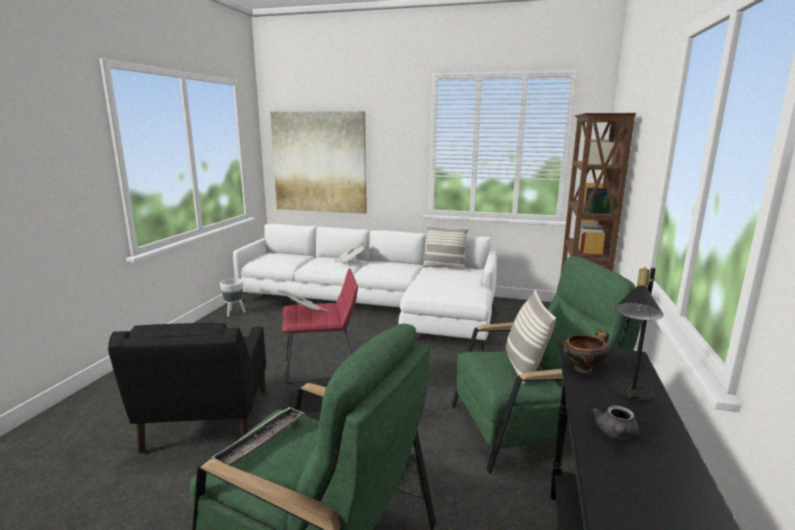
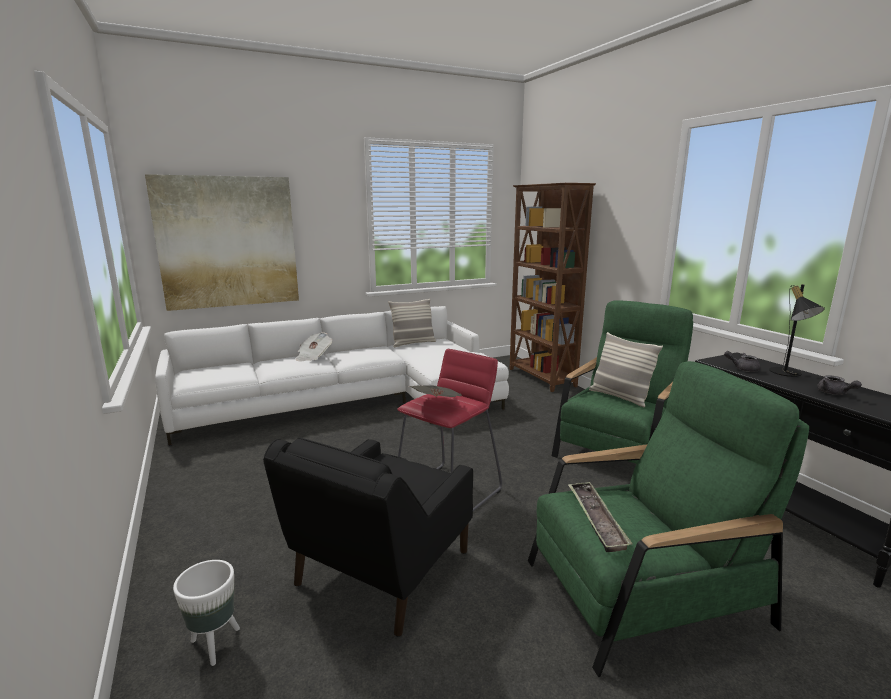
camera: 40 degrees left, 0 degrees up
black armchair [108,323,266,453] -> black armchair turned 75 degrees clockwise [263,437,473,637]
white planter [220,278,246,317] -> white planter moved to [173,560,240,666]
bowl [564,329,609,373] -> grey teapot [724,351,760,372]

